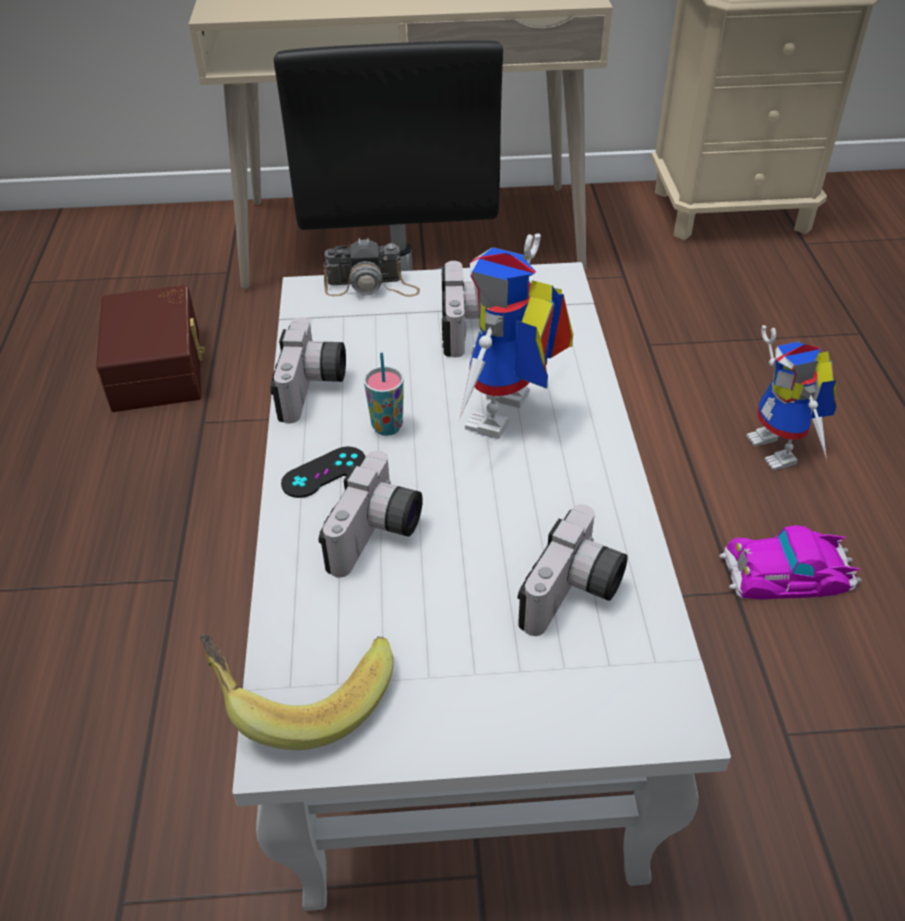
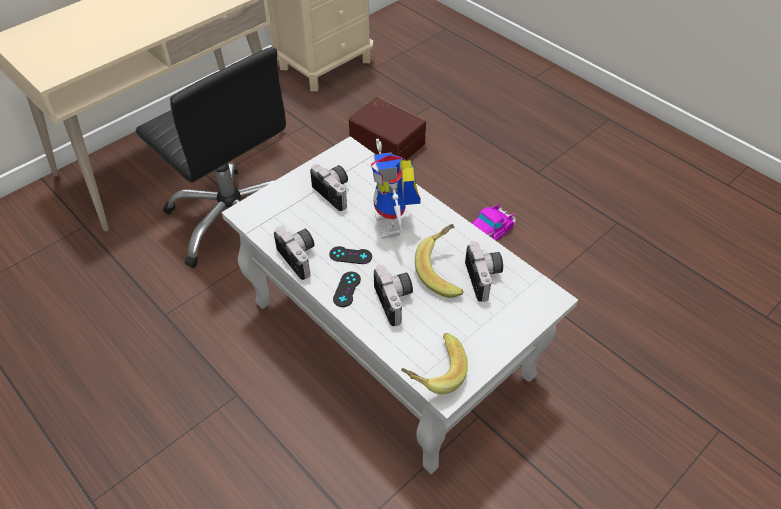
camera: 40 degrees left, 5 degrees up
brown storage box [96,285,205,412] -> brown storage box moved to [348,97,426,160]
camera [323,238,420,297] -> none
cup [364,352,404,436] -> black game controller [329,246,372,264]
toy robot [746,325,837,471] -> none
none -> banana [415,224,464,298]

